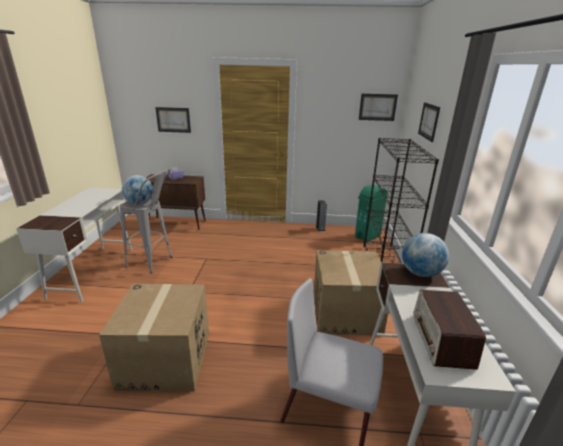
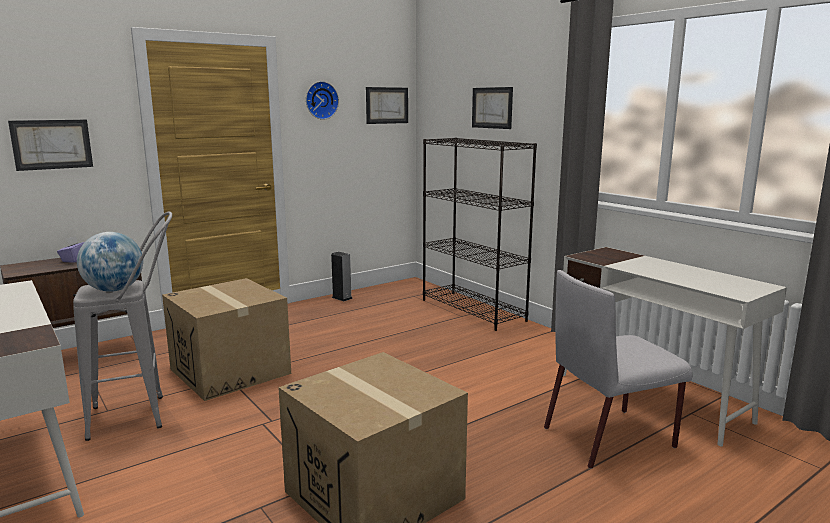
camera: 40 degrees left, 10 degrees down
cardboard box [313,250,388,335] -> cardboard box moved to [162,278,291,401]
green trash can [355,184,388,242] -> none
globe [402,233,449,277] -> none
radio [413,290,486,370] -> none
none -> wall clock [306,81,339,120]

